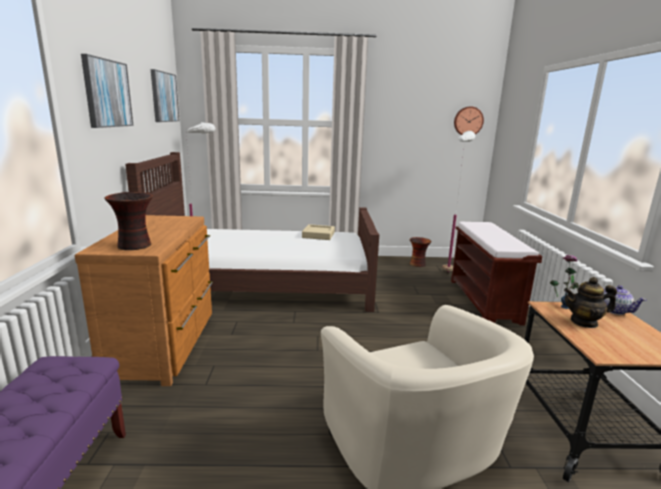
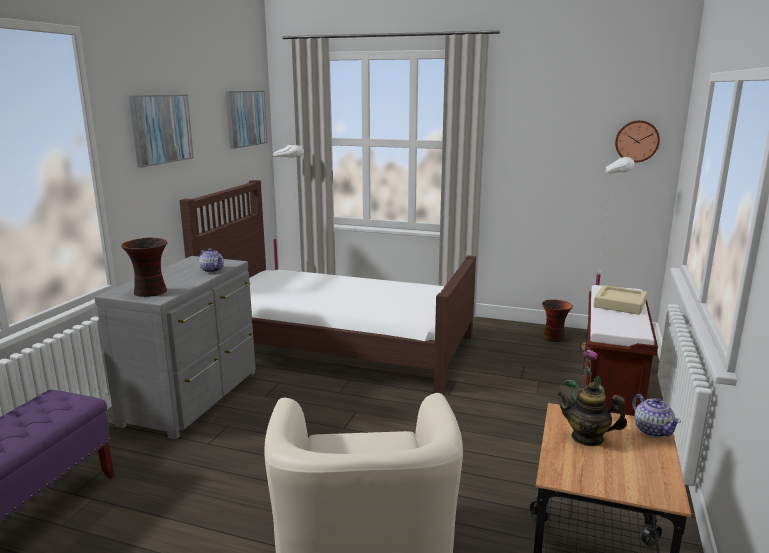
camera: 20 degrees right, 0 degrees up
brown dresser [75,215,213,386] -> grey dresser [94,256,256,439]
beige tray [302,224,335,240] -> beige tray moved to [593,285,647,315]
none -> teapot [199,248,224,273]

